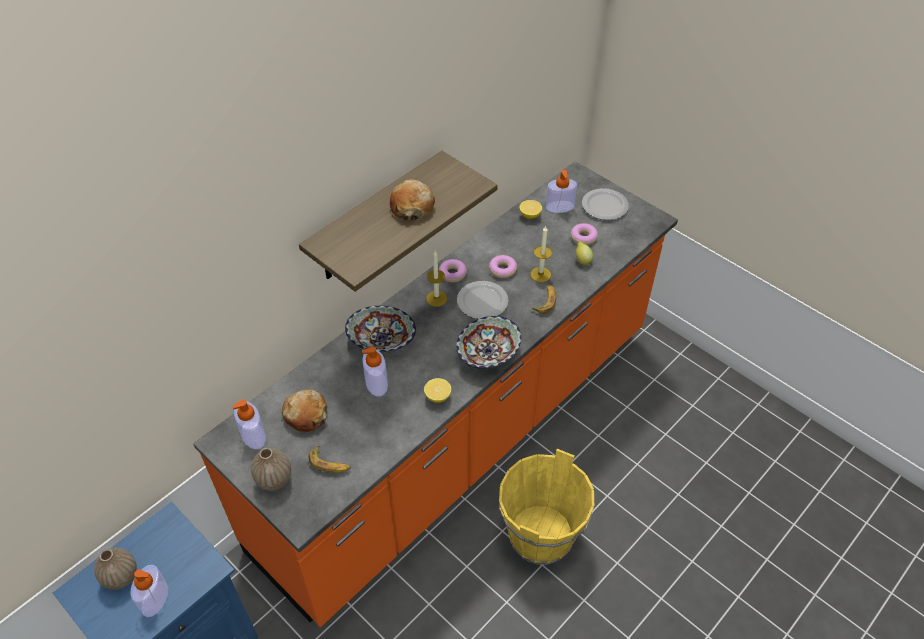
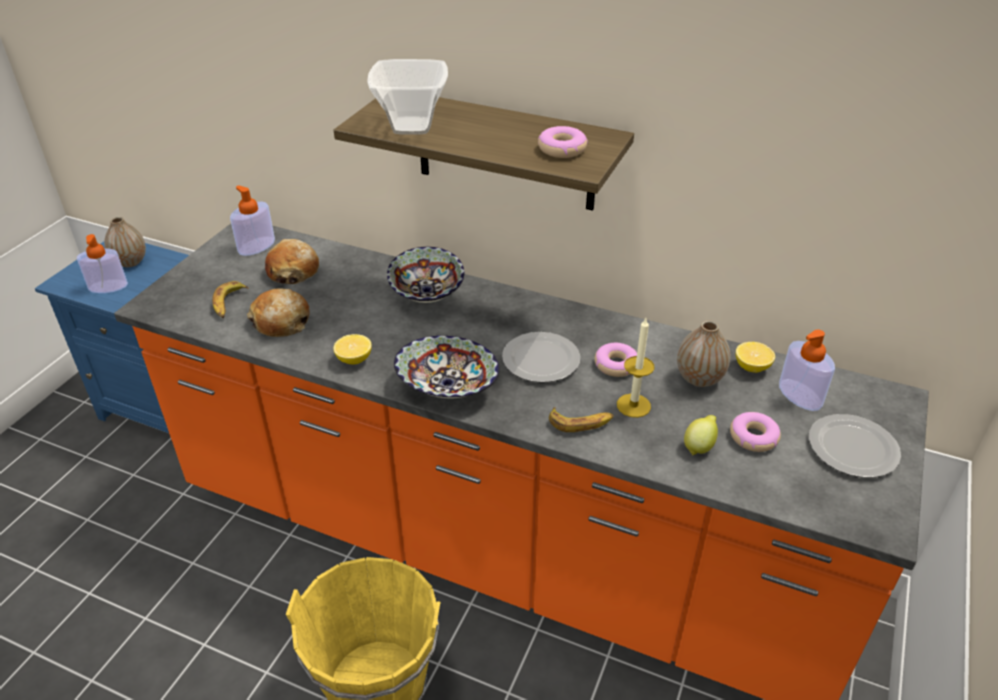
camera: 70 degrees right, 10 degrees down
vase [251,448,291,491] -> vase moved to [677,321,731,387]
soap dispenser [362,347,388,396] -> none
bread [390,179,435,221] -> bread moved to [247,288,310,337]
candle [426,250,447,307] -> none
donut [439,259,467,283] -> donut moved to [538,126,588,158]
none -> bowl [367,59,448,135]

